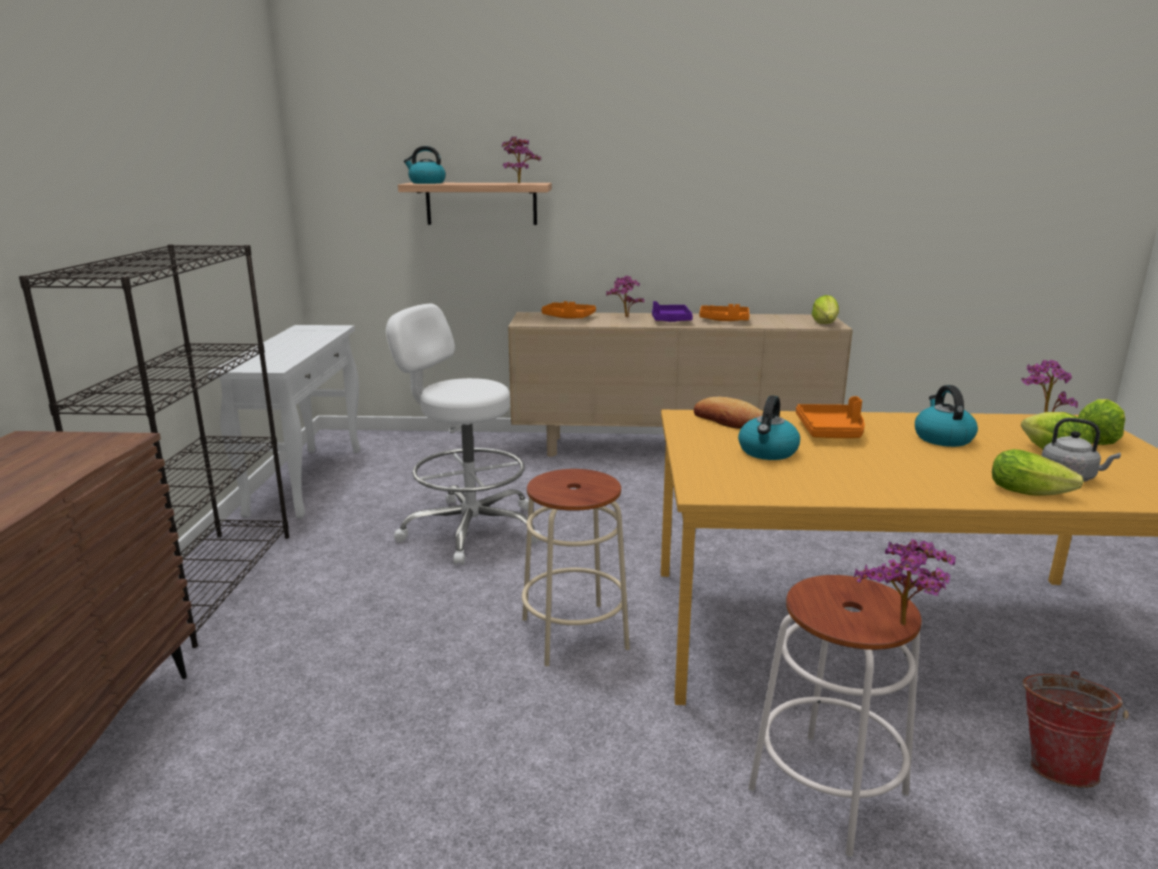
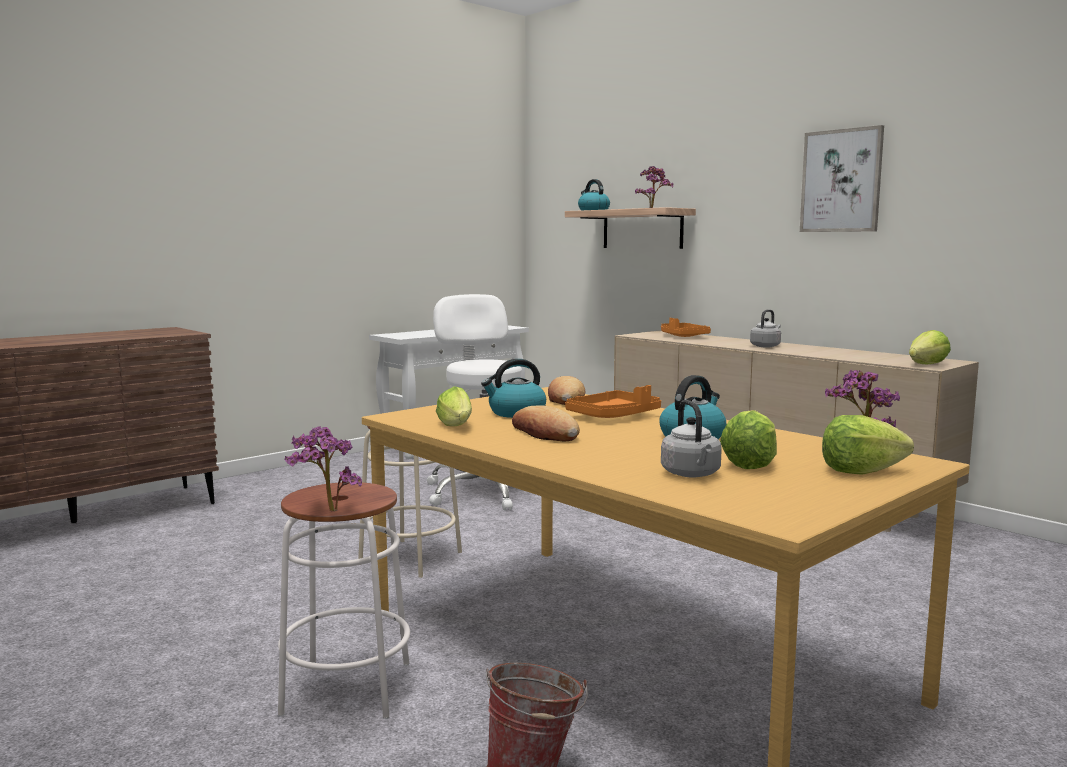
camera: 45 degrees right, 10 degrees down
black bookcase [19,244,289,648] -> none
potted plant [606,276,644,317] -> none
purple tray [652,301,693,322] -> grey kettle [750,309,781,347]
orange tray [700,304,750,321] -> none
lettuce [992,449,1084,496] -> lettuce moved to [436,386,472,426]
none -> bread [512,405,580,441]
none -> picture [800,125,884,232]

